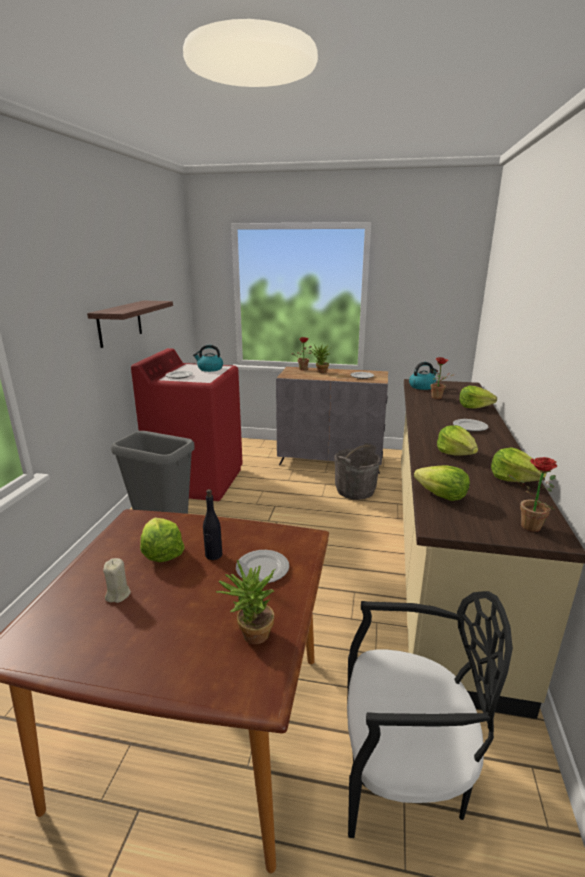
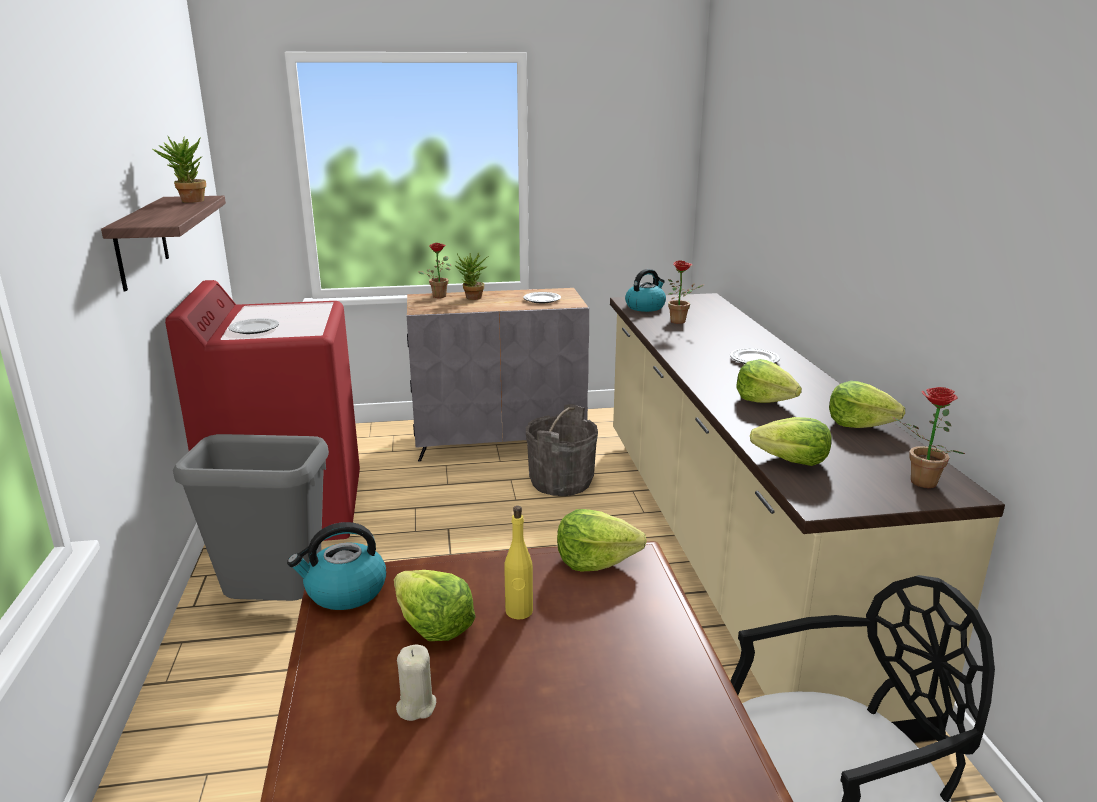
camera: 20 degrees left, 0 degrees up
kettle [193,345,223,372] -> kettle moved to [287,522,386,610]
black bottle [203,489,222,560] -> yellow bottle [504,506,533,619]
potted plant [215,560,275,644] -> potted plant moved to [152,136,206,203]
plate [236,550,289,583] -> none
lettuce [459,386,497,409] -> lettuce moved to [557,509,647,572]

